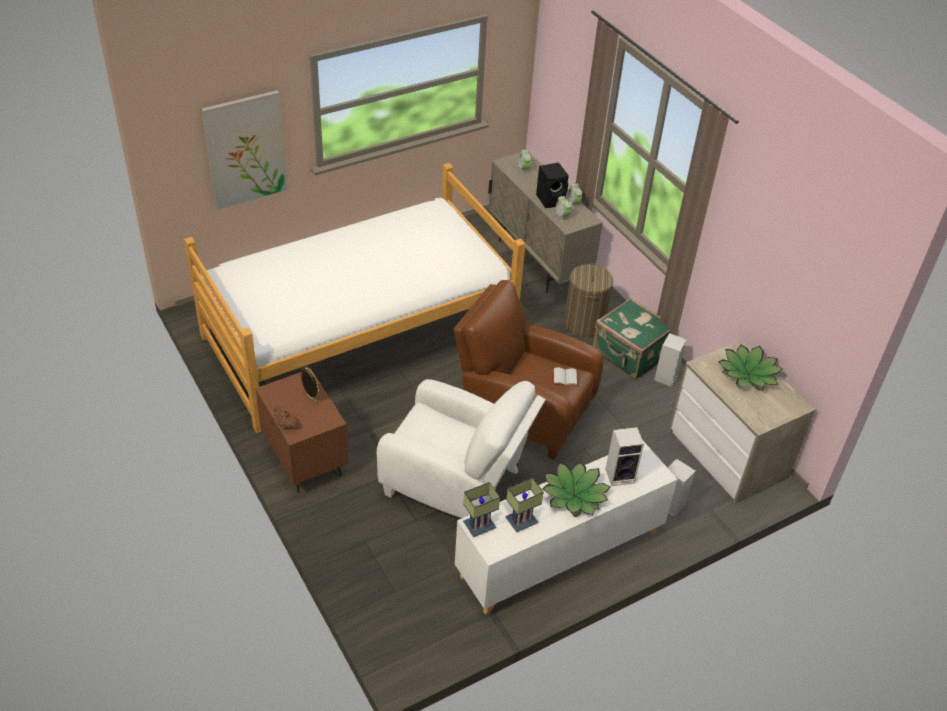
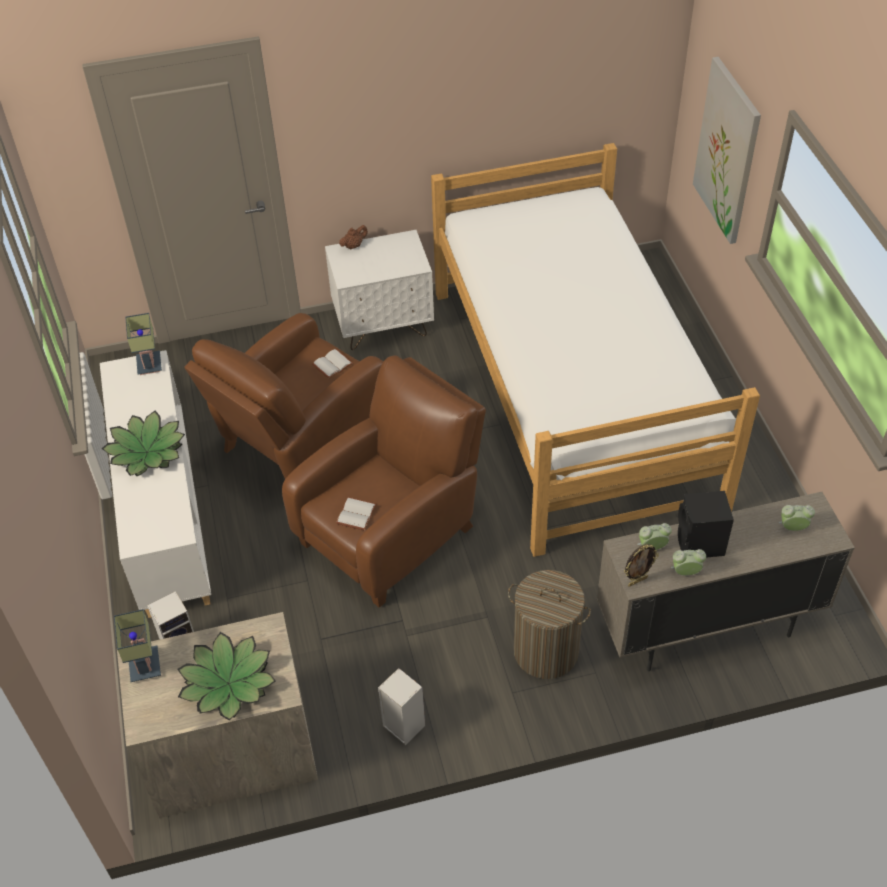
camera: 110 degrees right, 5 degrees up
brown nightstand [255,369,349,492] -> white nightstand [325,230,434,350]
picture frame [301,367,319,403] -> picture frame moved to [624,544,659,587]
white armchair [377,379,545,518] -> brown armchair [184,313,383,479]
table lamp [505,477,544,532] -> table lamp moved to [114,609,161,682]
green suitcase [593,297,671,380] -> none
speaker [605,427,644,486] -> none
none -> white book [312,349,353,379]

